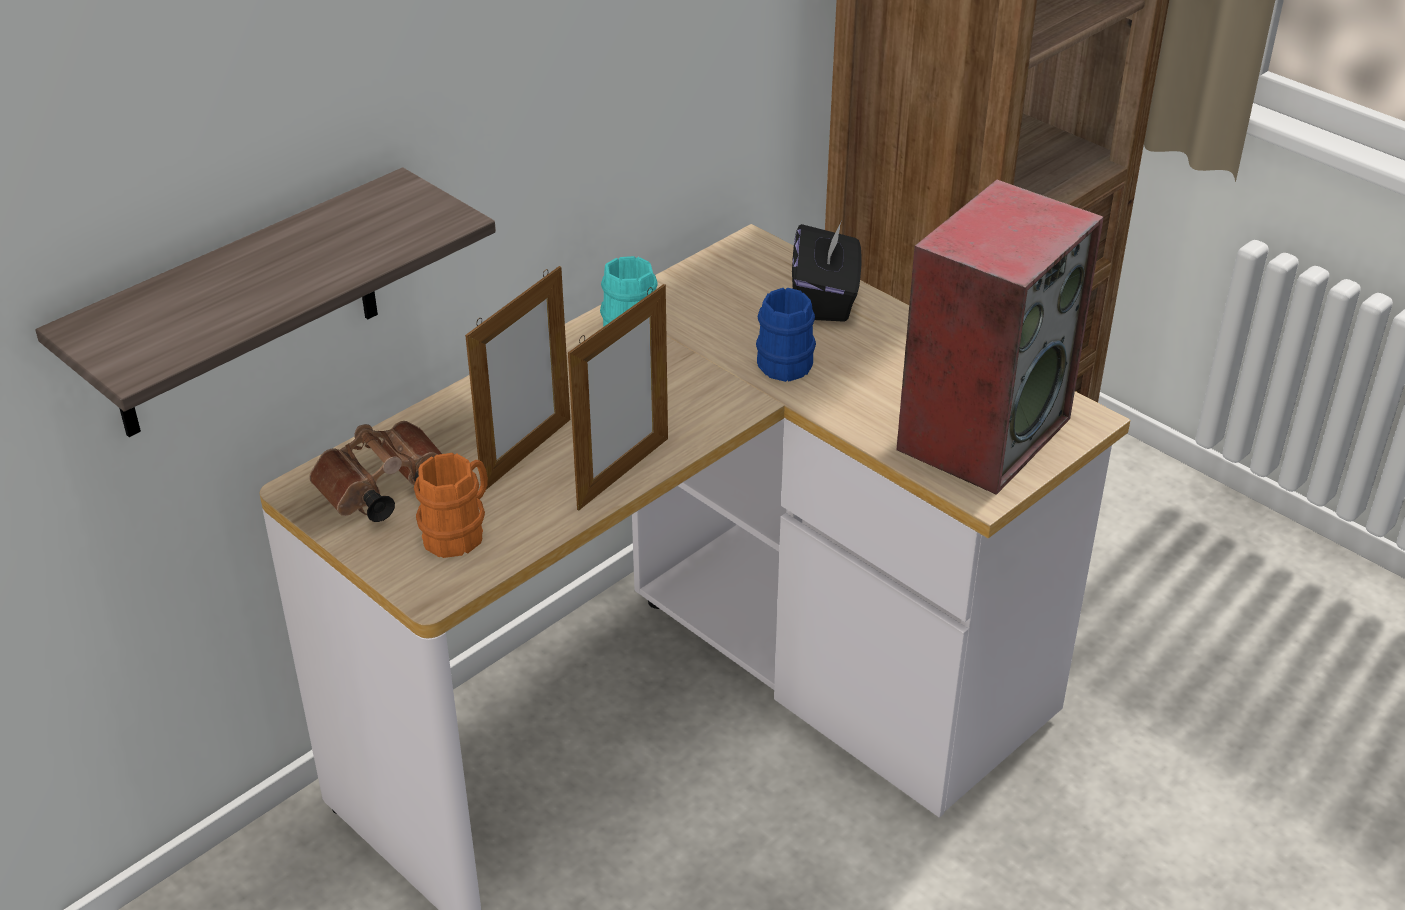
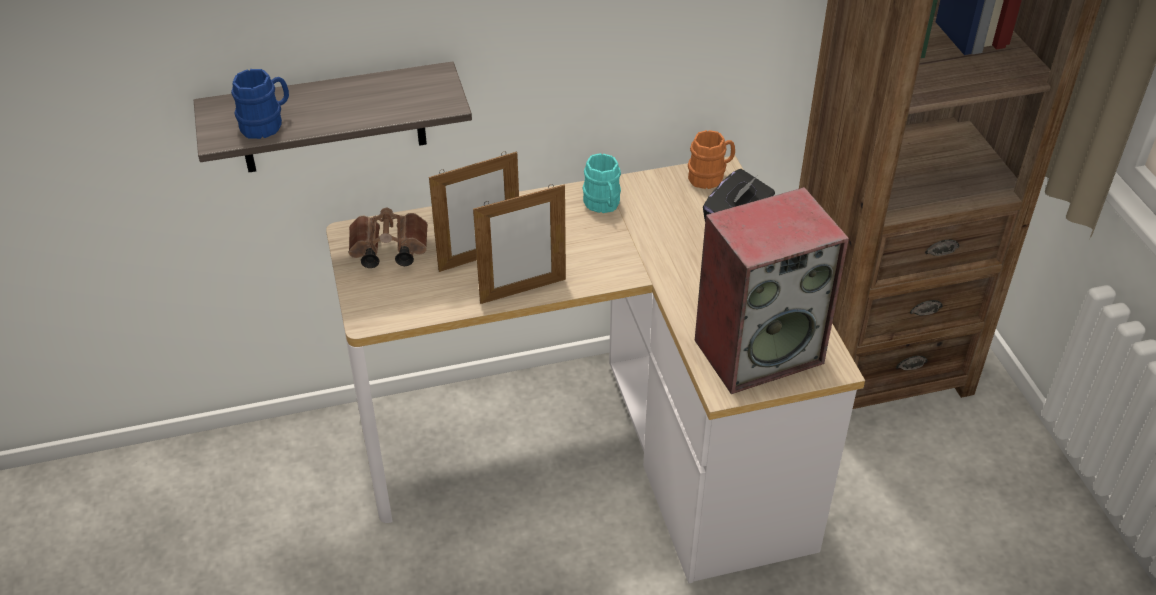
camera: 30 degrees right, 5 degrees up
orange mug [414,453,488,558] -> orange mug moved to [688,130,735,189]
blue mug [756,287,816,382] -> blue mug moved to [231,69,289,139]

